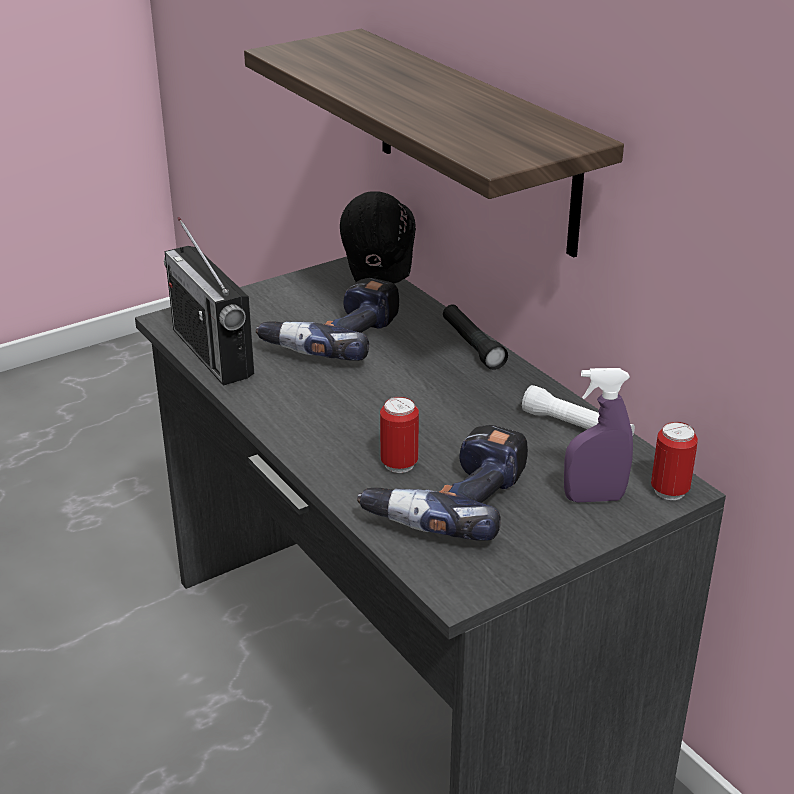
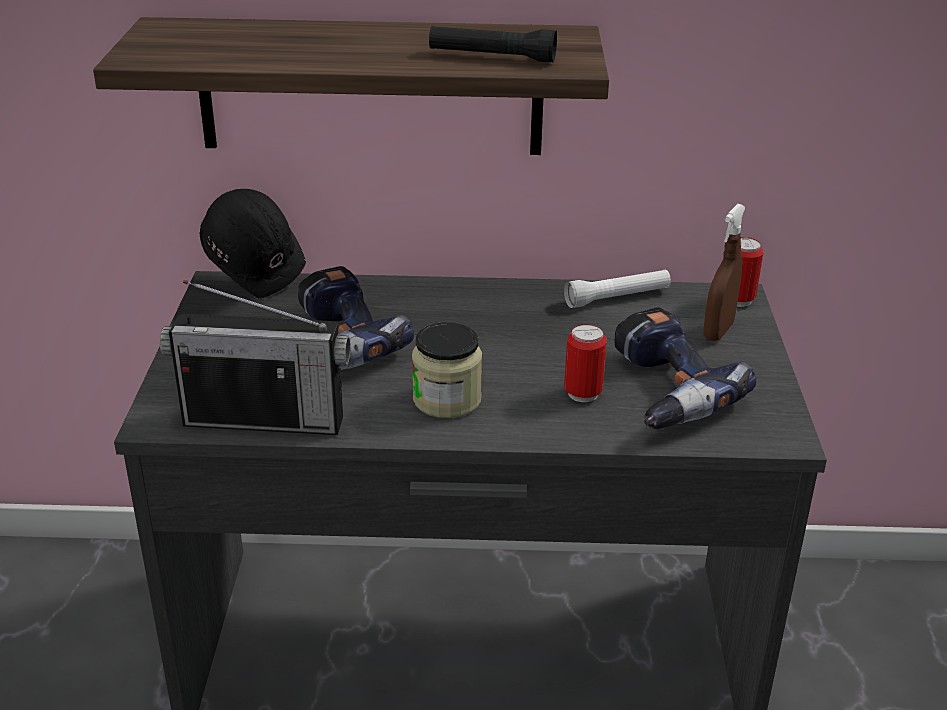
camera: 55 degrees left, 0 degrees up
black flashlight [443,304,508,370] -> black flashlight moved to [429,26,557,62]
purple spray bottle [564,368,633,503] -> brown spray bottle [703,204,745,341]
none -> jar [412,322,482,418]

